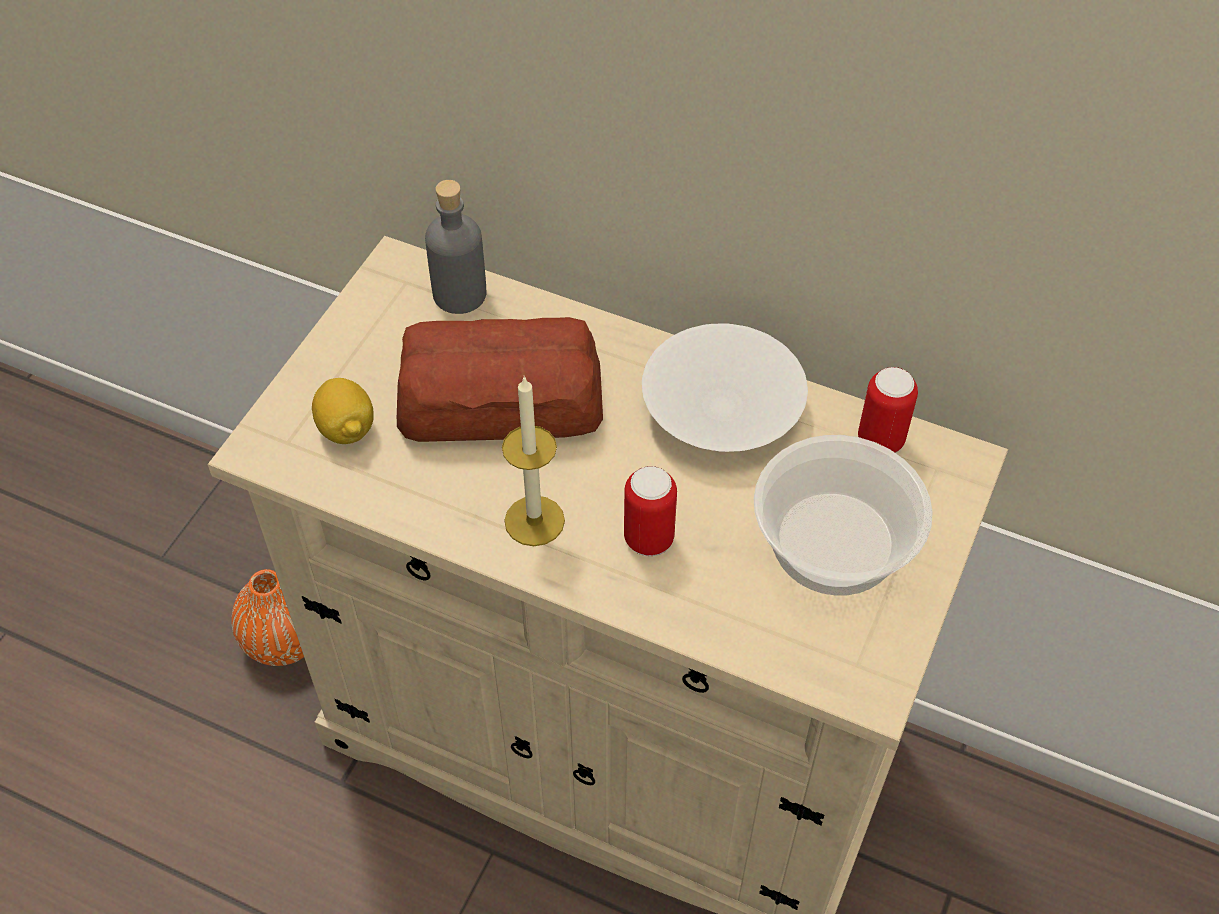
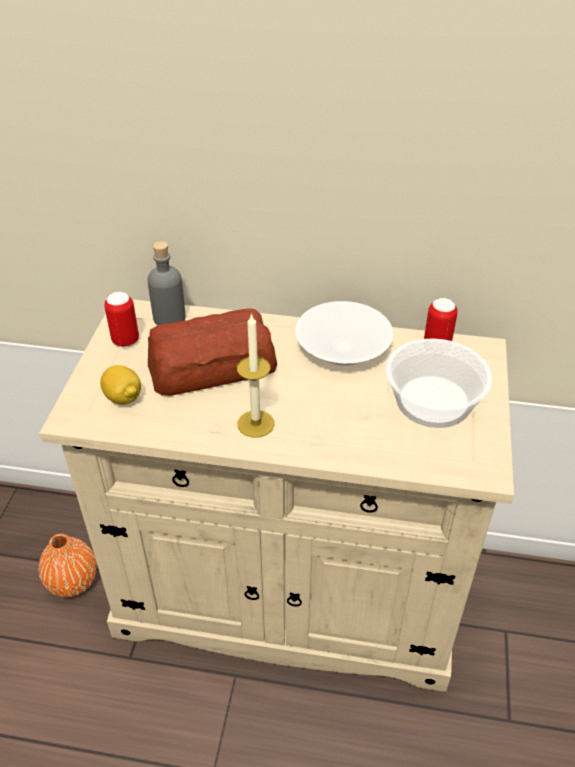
camera: 15 degrees left, 10 degrees down
can [624,466,677,556] -> can moved to [104,292,139,347]

